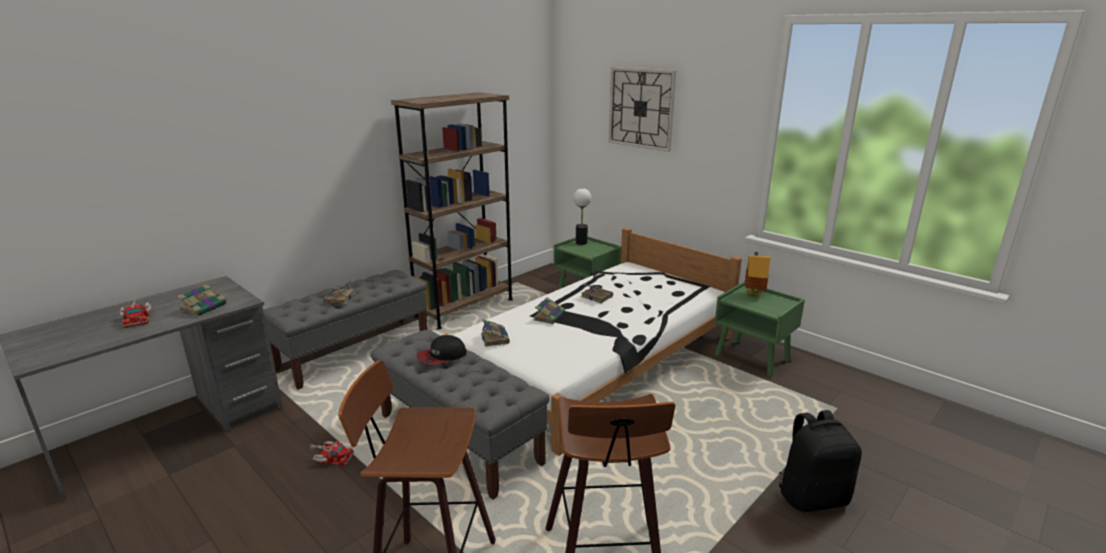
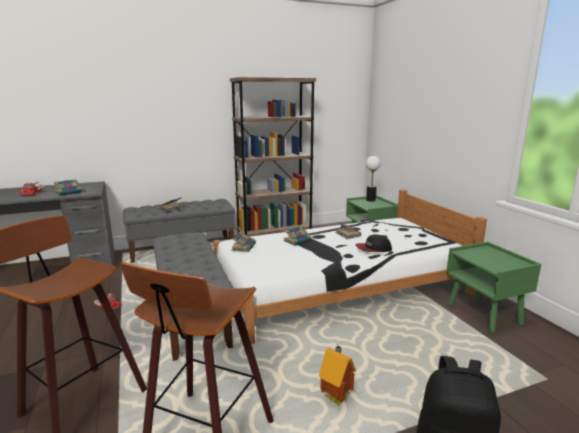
camera: 25 degrees right, 5 degrees down
cap [416,335,467,365] -> cap moved to [355,234,392,252]
wall clock [608,67,676,152] -> none
toy house [745,252,770,296] -> toy house moved to [319,345,356,406]

